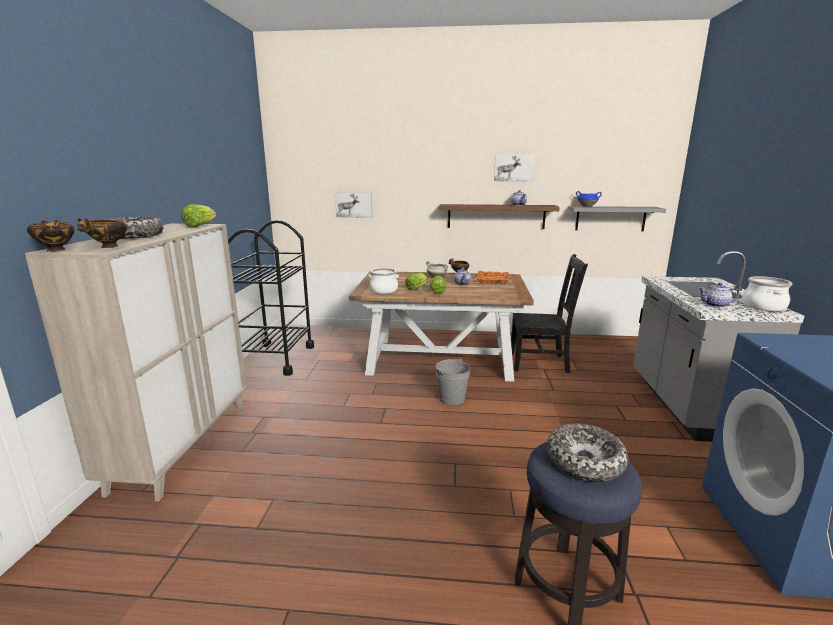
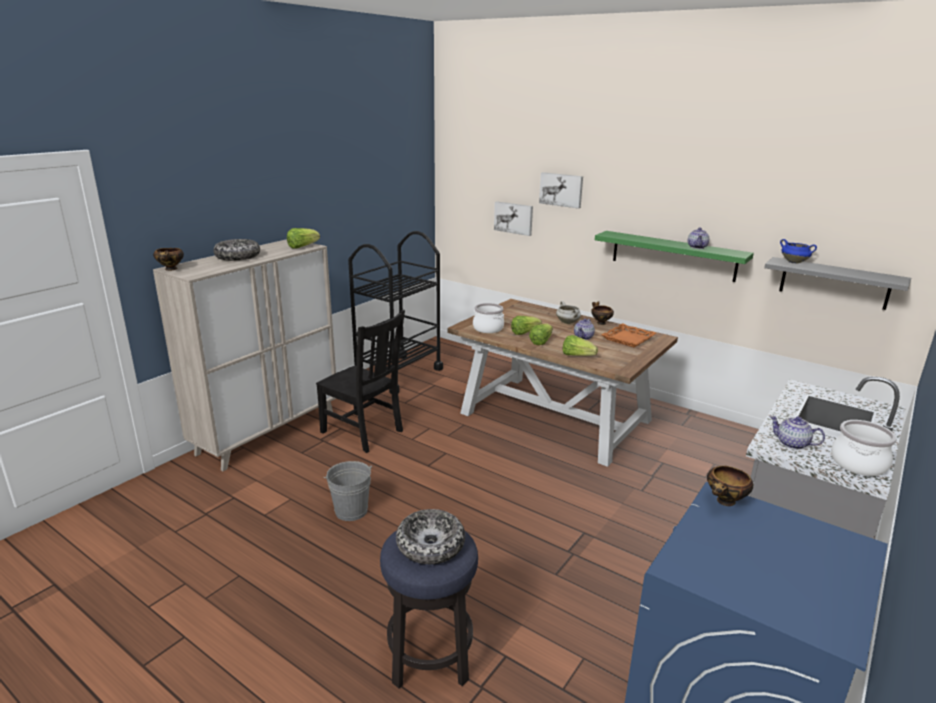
camera: 30 degrees right, 5 degrees up
bowl [78,218,127,248] -> bowl moved to [707,466,753,506]
grey bucket [436,359,470,405] -> grey bucket moved to [324,461,372,521]
brown shelf [439,204,560,229] -> green shelf [595,231,754,282]
picture [494,154,535,182] -> picture moved to [539,172,583,209]
black chair [511,254,588,373] -> black chair moved to [316,310,405,453]
none -> lettuce [562,335,598,356]

